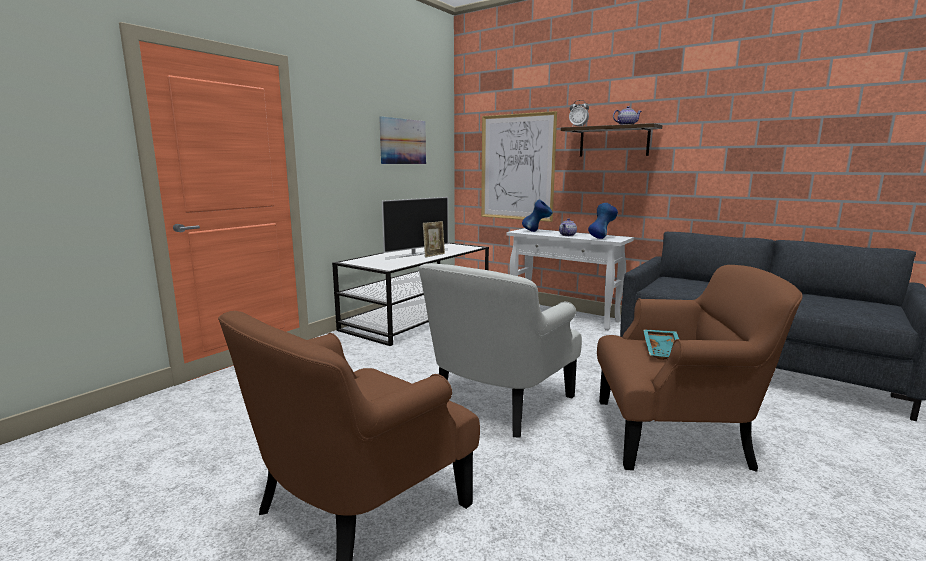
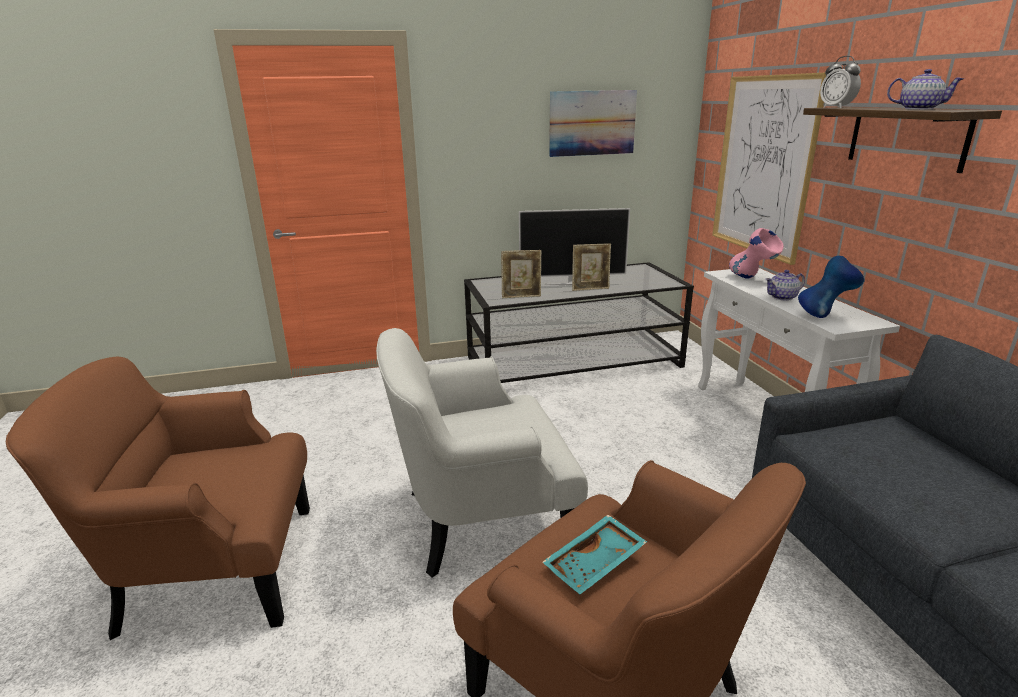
camera: 40 degrees right, 10 degrees up
blue vase [522,199,553,232] -> pink vase [729,228,784,278]
none -> picture frame [501,250,541,298]

